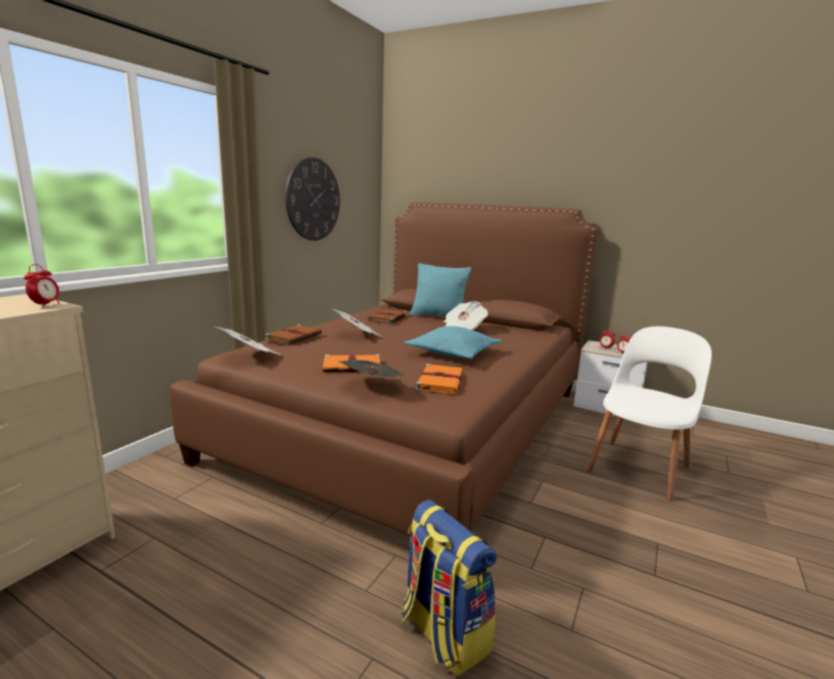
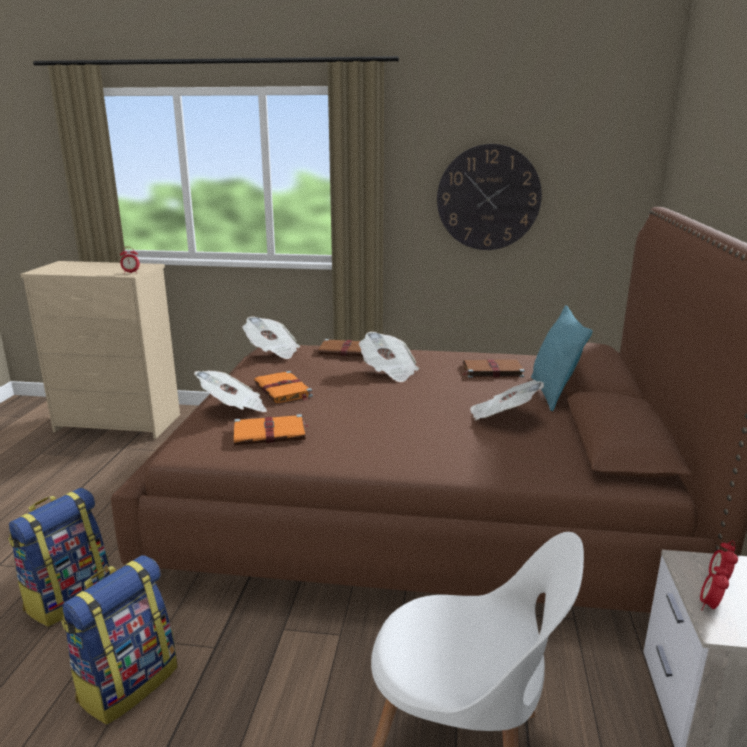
camera: 70 degrees right, 5 degrees up
turquoise pillow [404,326,502,359] -> none
none -> backpack [61,555,177,725]

